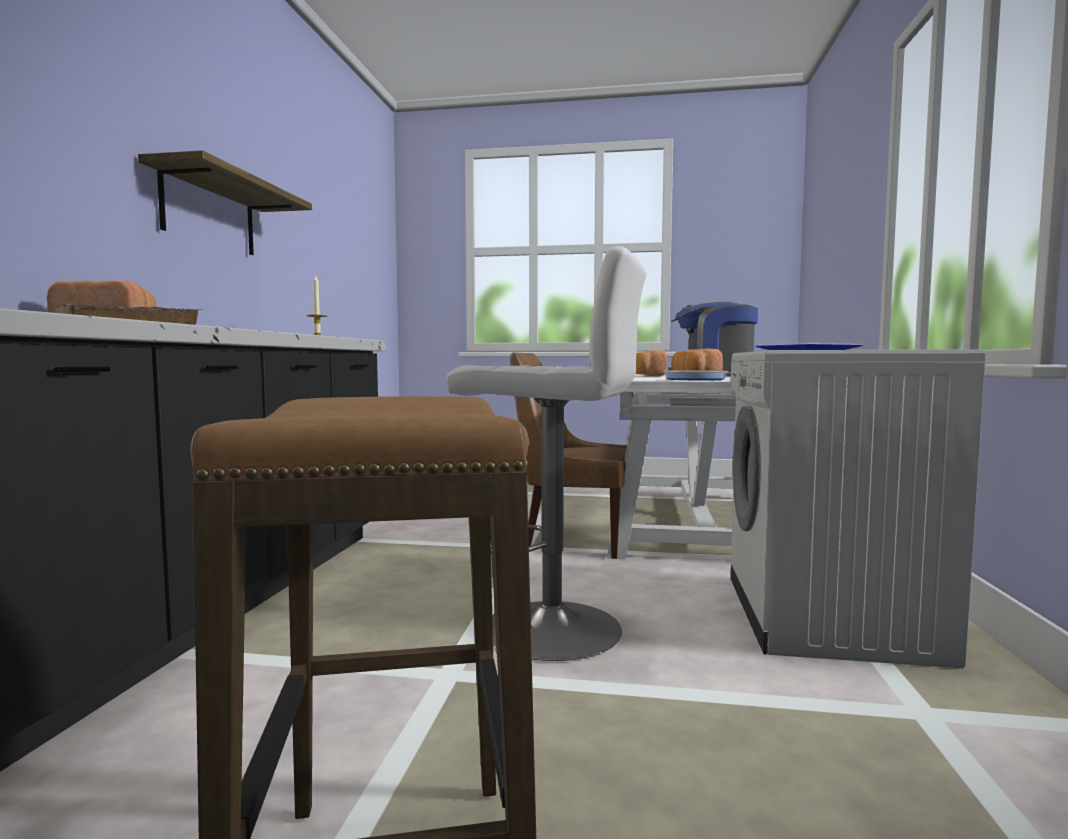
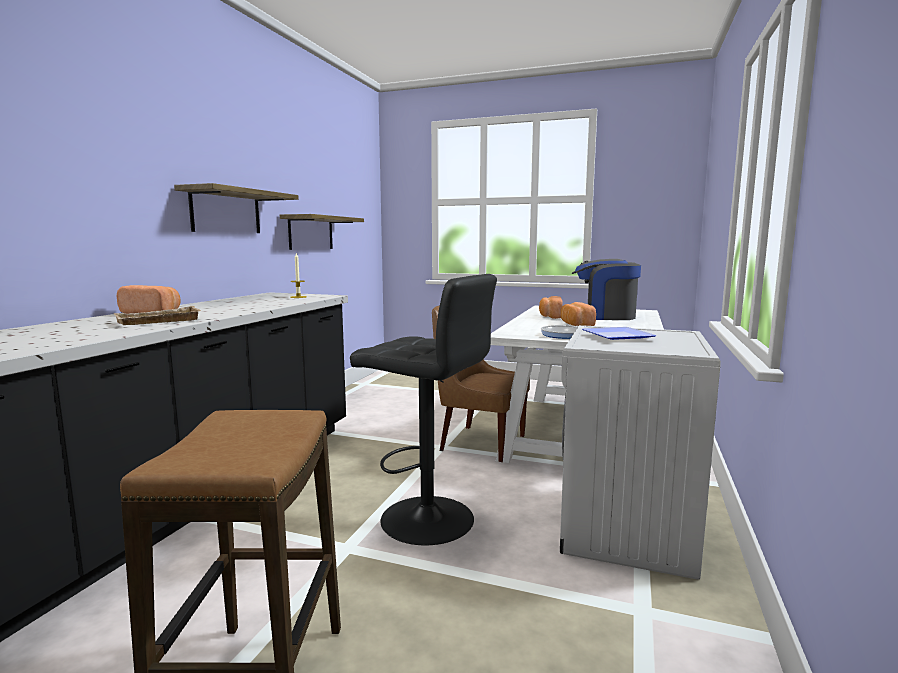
camera: 10 degrees right, 5 degrees up
white stool [446,246,646,661] -> black stool [350,274,497,545]
none -> shelf [280,214,364,250]

